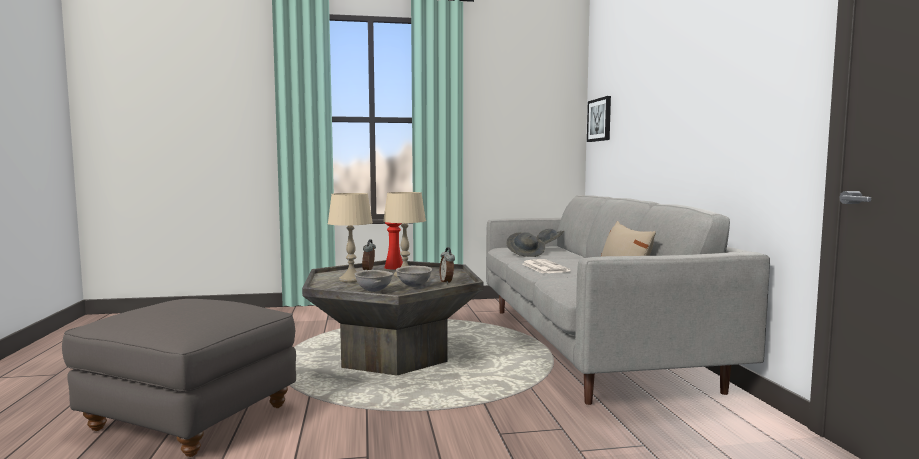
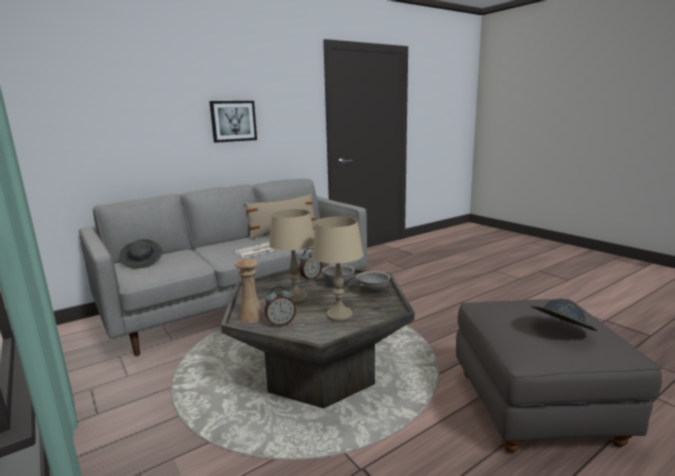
camera: 115 degrees left, 10 degrees up
red vase [385,222,403,269] -> beige vase [235,259,264,323]
grey hat [506,232,545,257] -> grey hat moved to [531,299,597,331]
picture [587,96,611,142] -> picture moved to [209,101,257,143]

